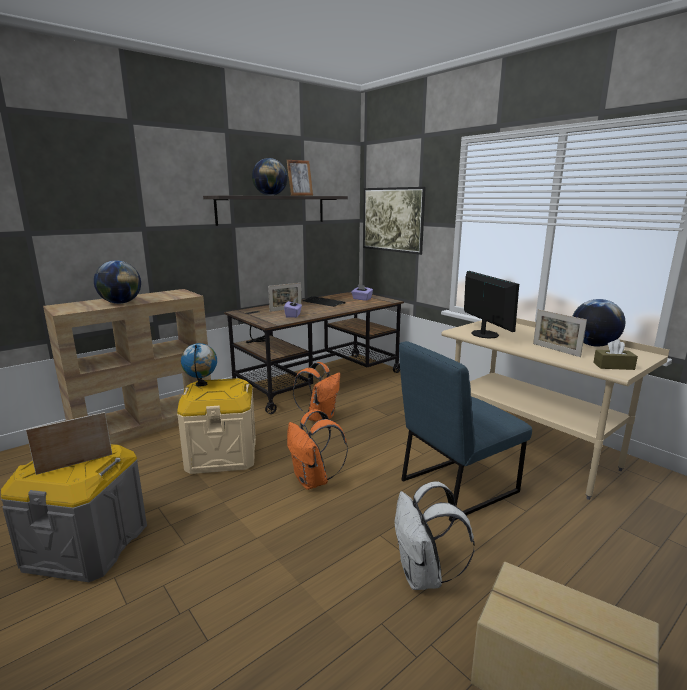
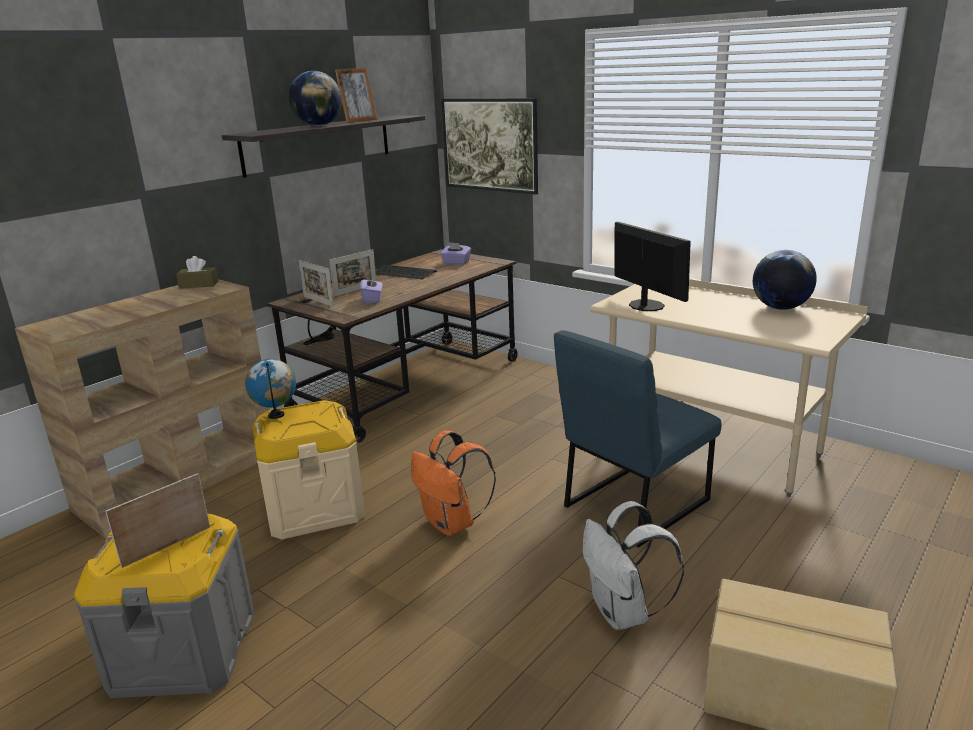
camera: 10 degrees left, 5 degrees up
globe [94,260,141,304] -> none
orange backpack [293,362,340,422] -> none
picture frame [533,309,587,357] -> picture frame moved to [299,260,334,307]
brown tissue box [593,339,638,370] -> brown tissue box moved to [176,256,218,289]

